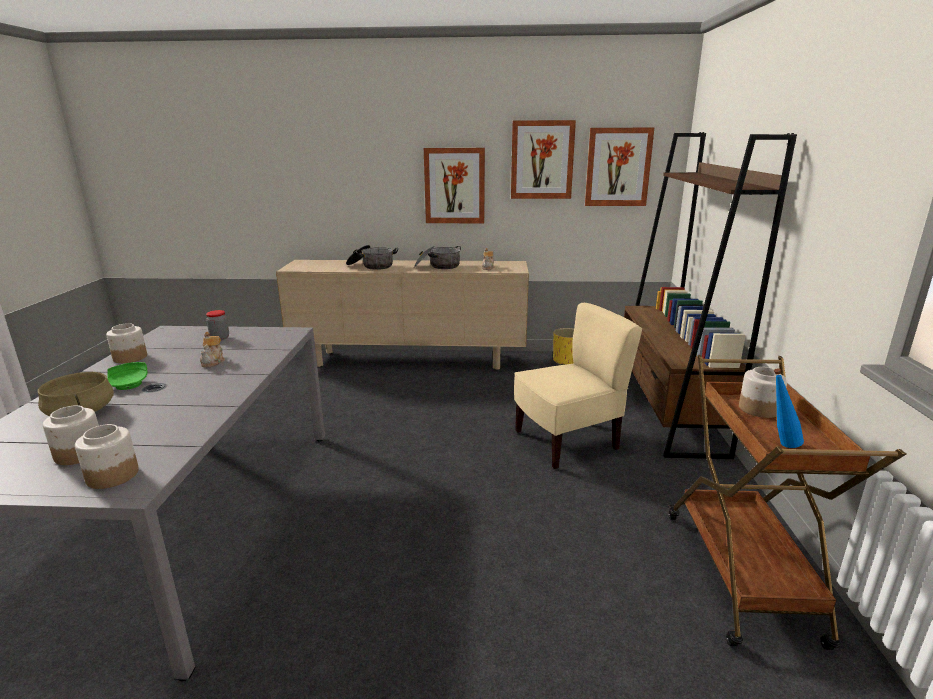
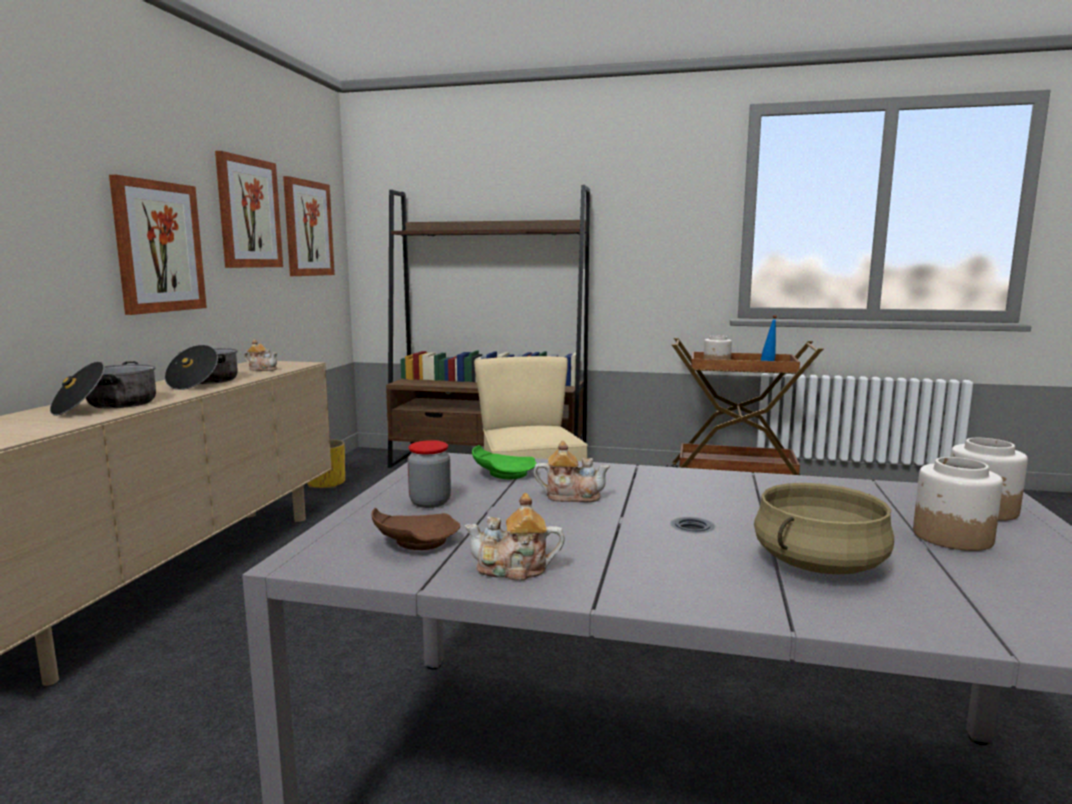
camera: 80 degrees left, 10 degrees down
jar [106,323,147,363] -> teapot [465,493,565,581]
green plate [107,362,148,390] -> green plate moved to [472,445,537,479]
none -> brown plate [372,508,460,550]

